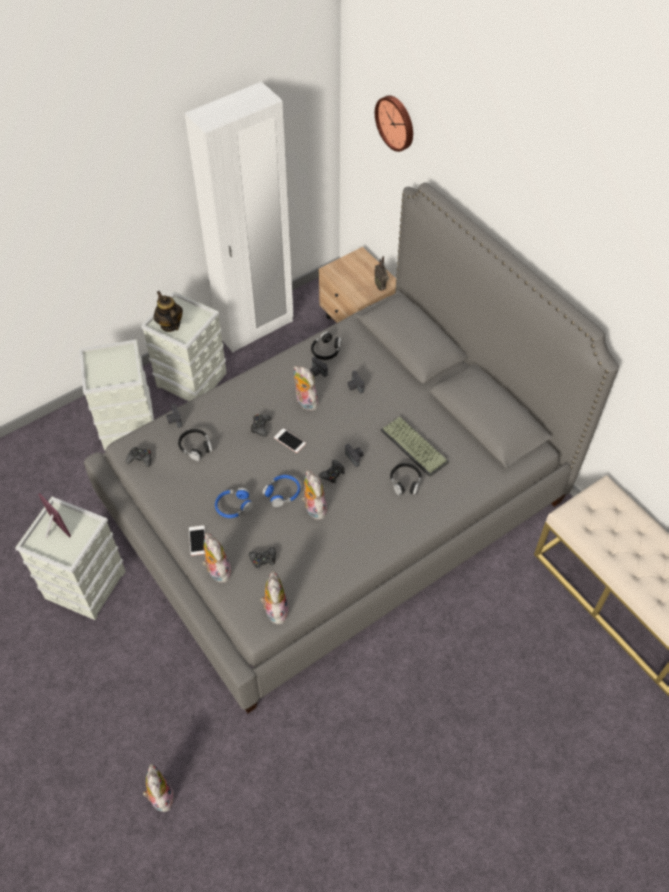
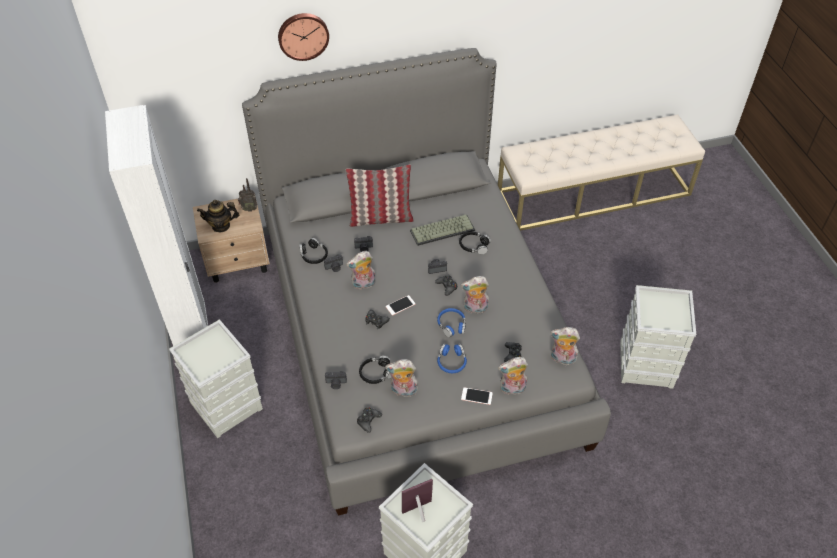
camera: 70 degrees left, 5 degrees down
grey storage box [79,339,154,450] -> grey storage box moved to [620,285,696,389]
plush toy [143,764,174,812] -> plush toy moved to [385,359,419,398]
teapot [154,291,183,332] -> teapot moved to [197,200,239,232]
wall clock [375,95,413,152] -> wall clock moved to [278,13,329,61]
none -> pillow [345,164,414,227]

